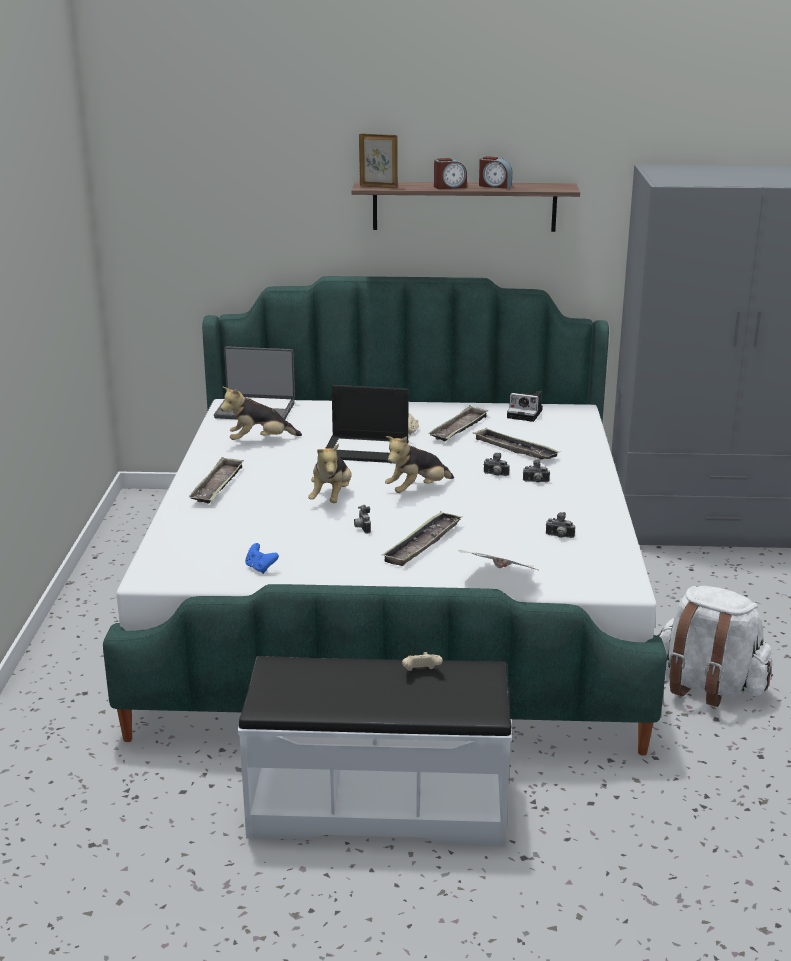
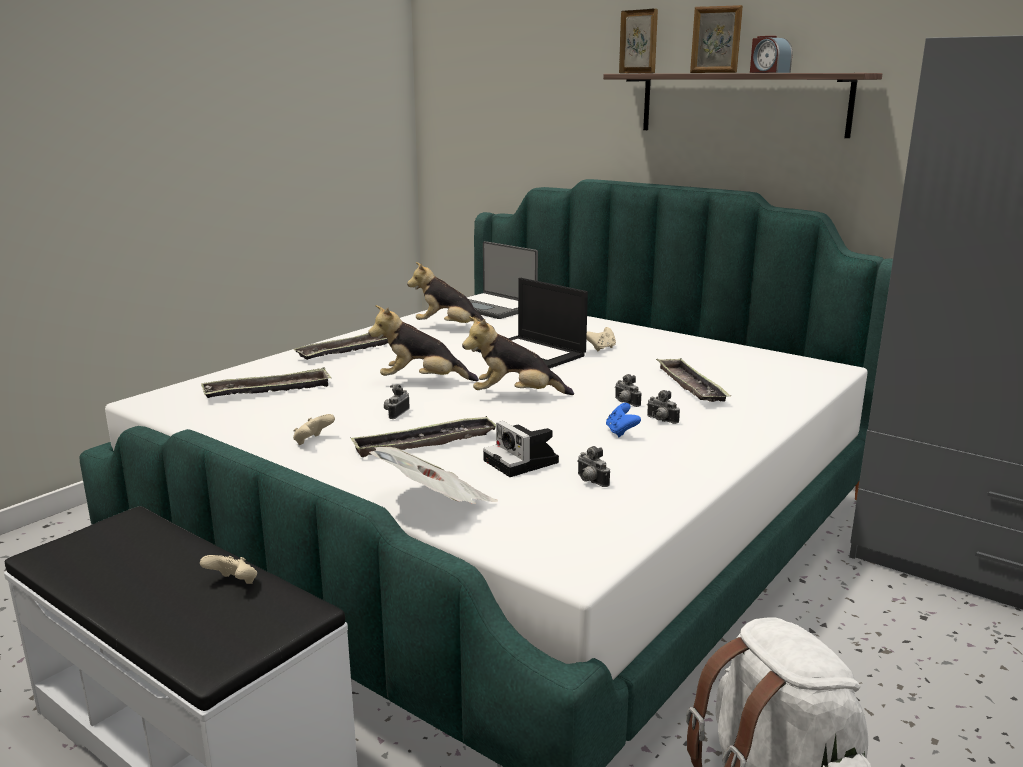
camera: 35 degrees right, 5 degrees down
blue game controller [245,543,279,574] -> blue game controller moved to [606,403,641,437]
plush toy [308,443,352,503] -> plush toy turned 45 degrees clockwise [368,305,479,381]
tray [428,405,489,442] -> tray moved to [201,368,331,398]
alarm clock [434,158,467,189] -> picture frame [690,5,743,73]
camera [507,391,543,422] -> camera moved to [483,421,559,477]
none -> beige game controller [293,414,335,445]

